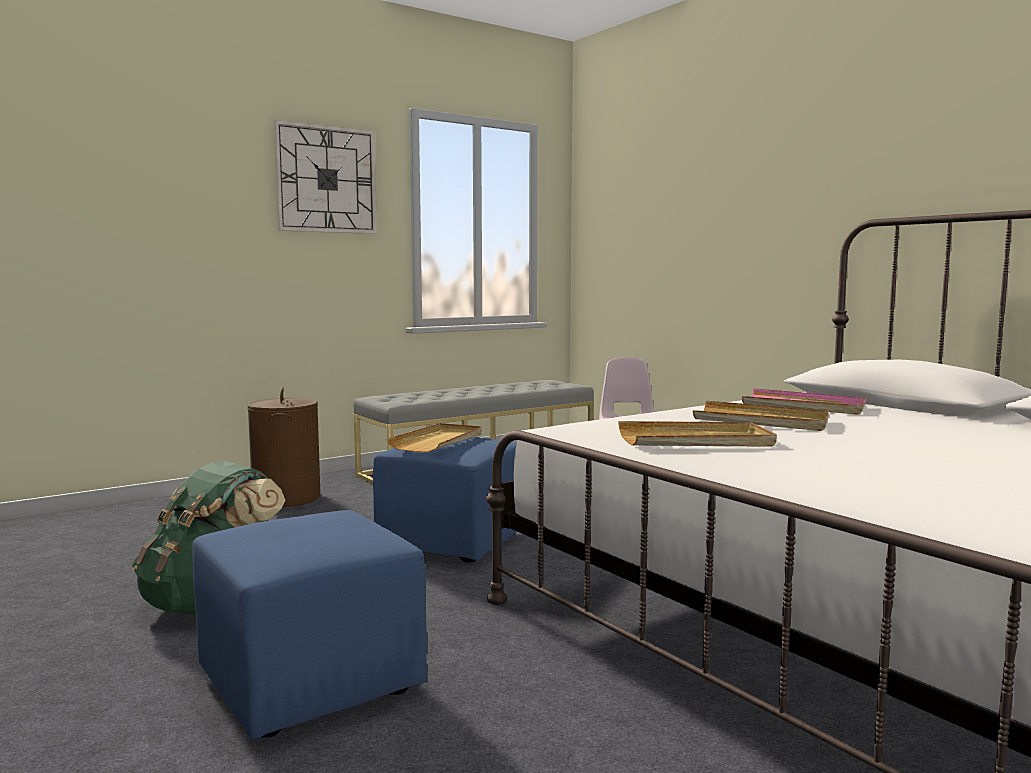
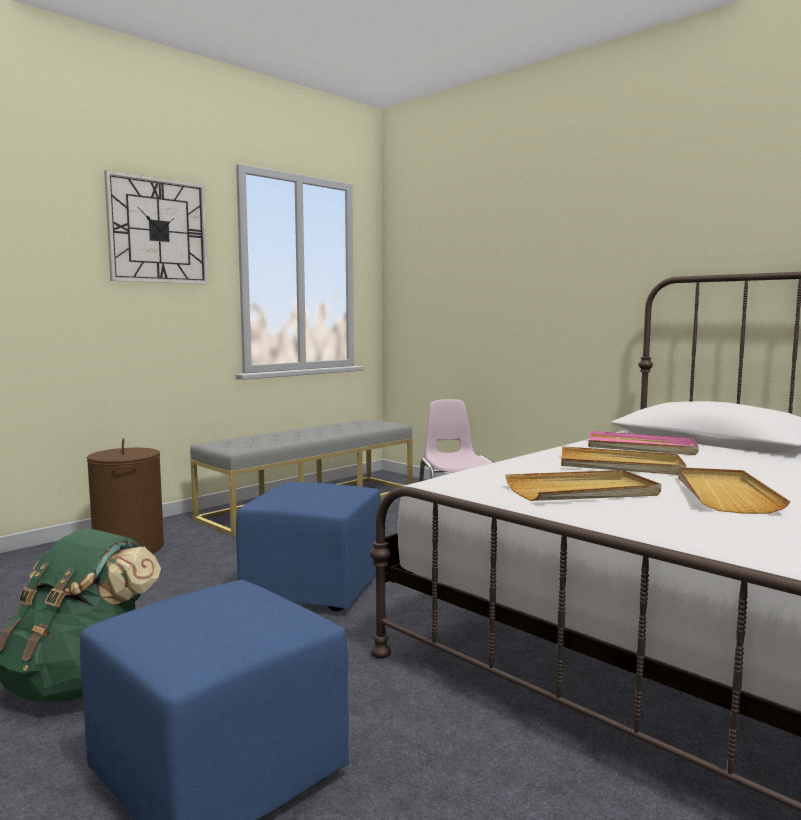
camera: 10 degrees left, 0 degrees up
beige tray [386,423,482,452] -> beige tray moved to [678,467,790,514]

